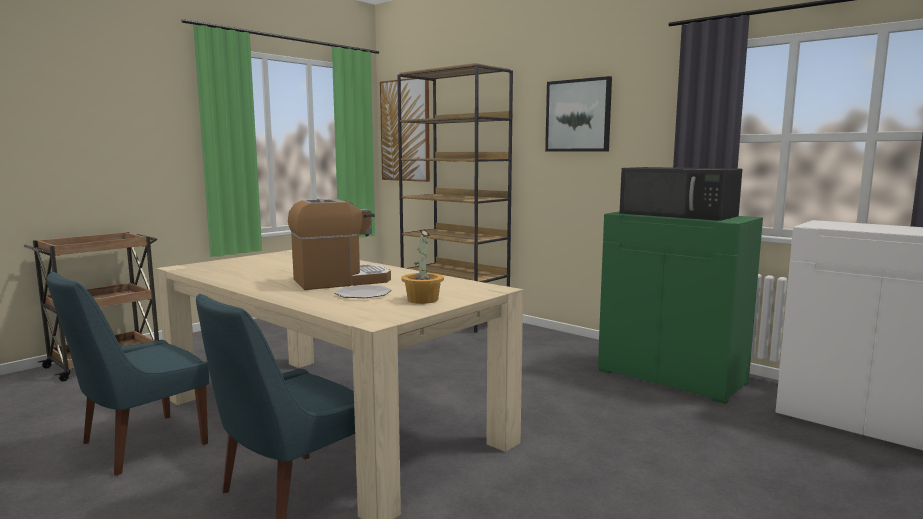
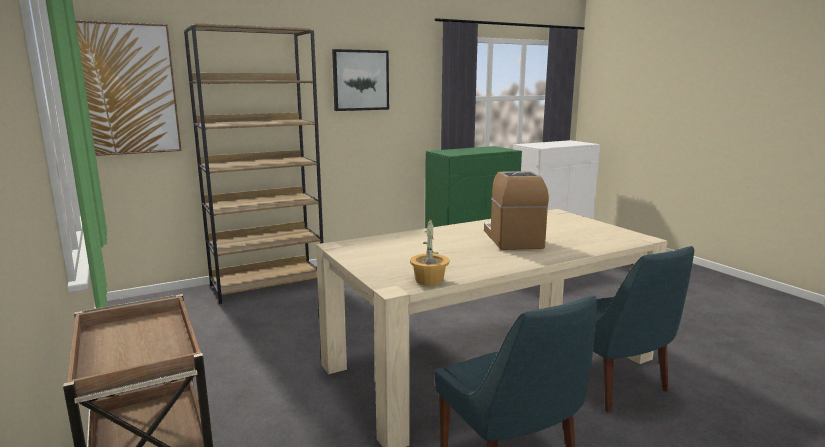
camera: 70 degrees left, 5 degrees up
plate [334,285,392,298] -> none
potted plant [401,229,444,304] -> potted plant moved to [410,217,449,286]
black microwave [619,167,742,221] -> none

